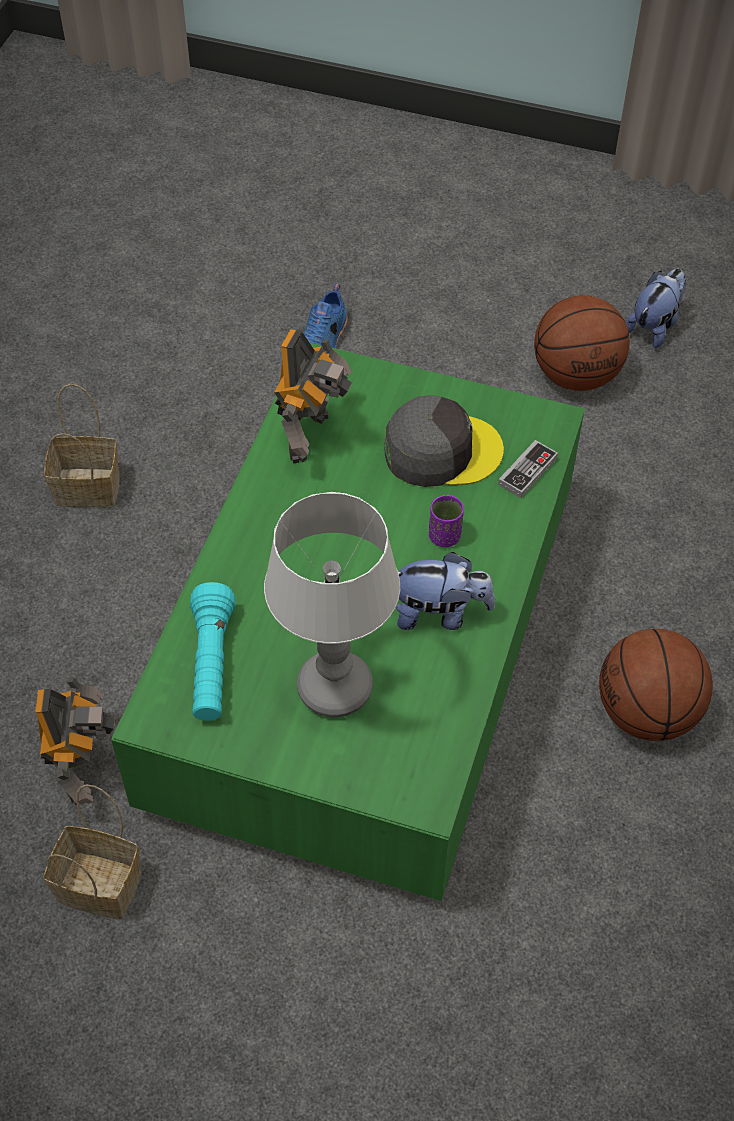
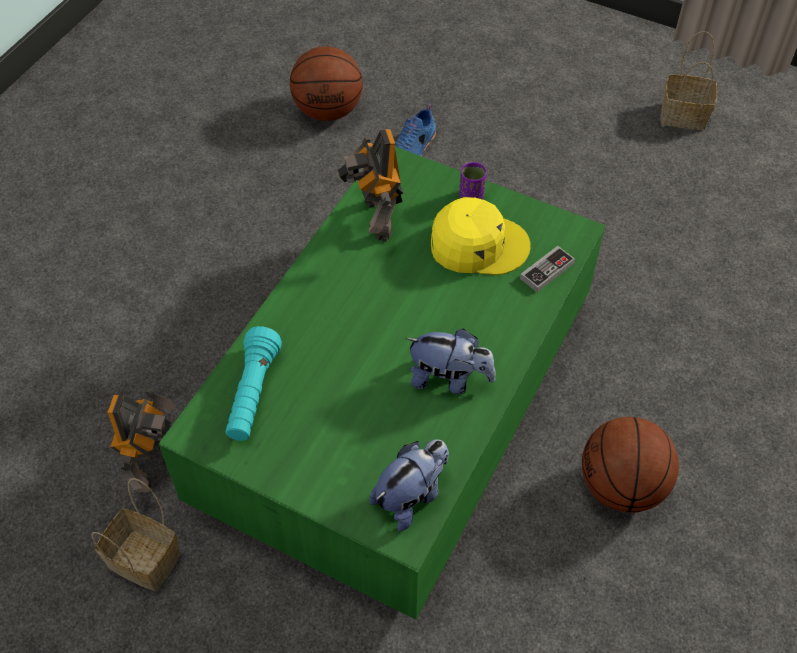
camera: 10 degrees right, 0 degrees up
basket [44,384,120,508] -> basket moved to [661,31,717,130]
table lamp [264,492,400,718] -> none
toy robot [274,329,352,464] -> toy robot turned 135 degrees clockwise [338,129,403,242]
grey cap [384,395,504,487] -> yellow cap [431,197,531,275]
purple cup [429,495,464,547] -> purple cup moved to [459,162,487,199]
basketball [534,295,630,391] -> basketball moved to [290,46,363,121]
plush toy [626,269,686,348] -> plush toy moved to [370,440,449,531]

